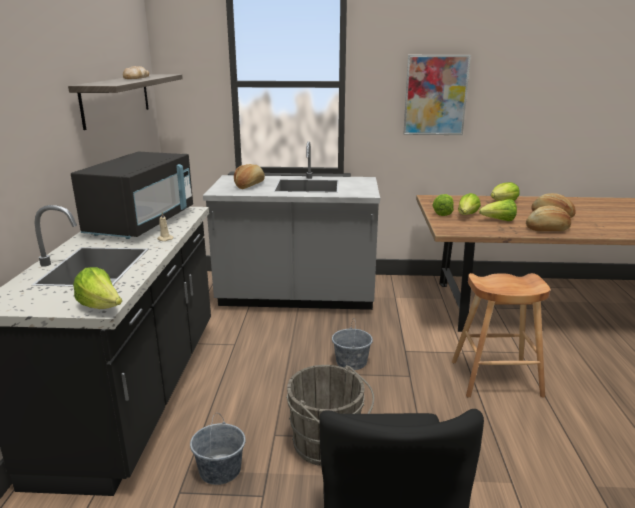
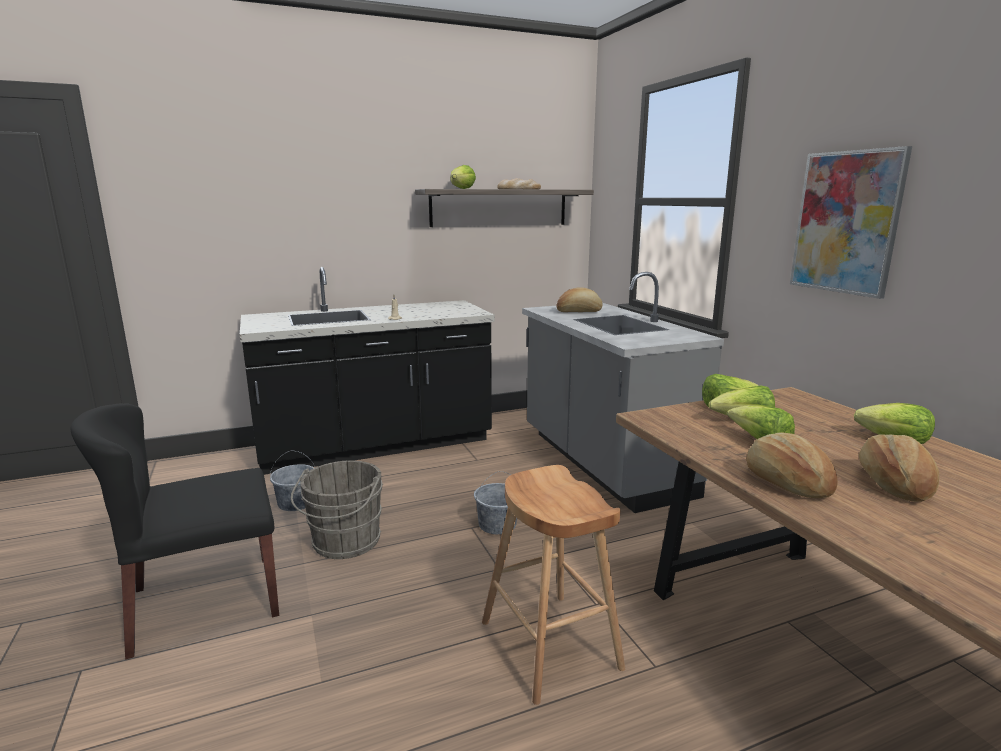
camera: 65 degrees right, 5 degrees down
black microwave [71,152,193,239] -> none
lettuce [73,267,122,309] -> lettuce moved to [450,165,476,189]

